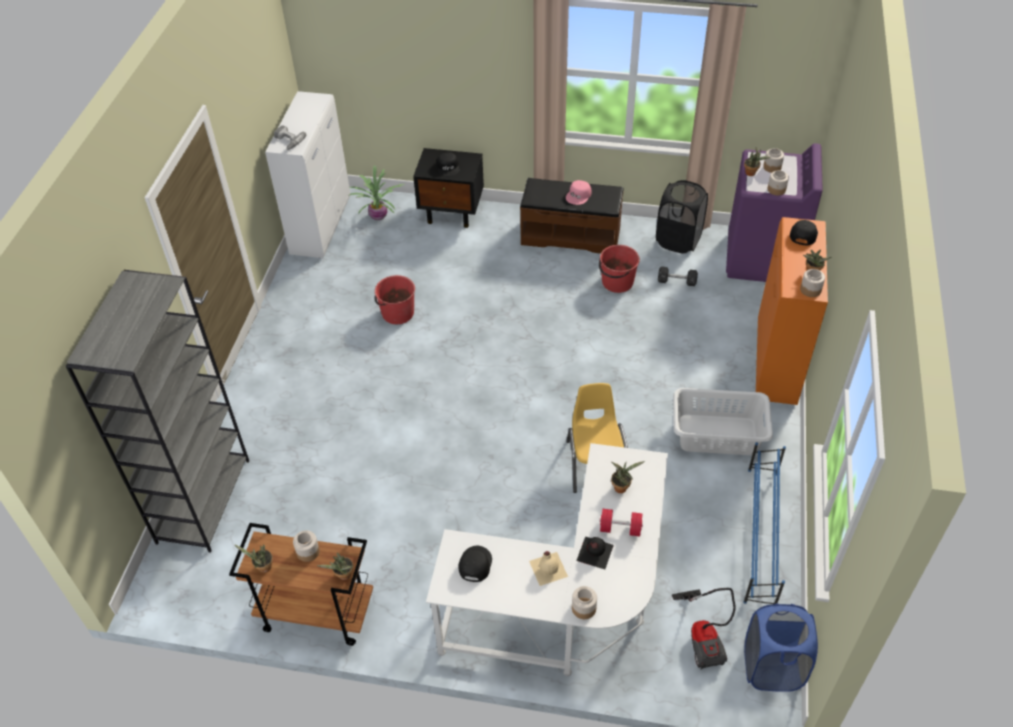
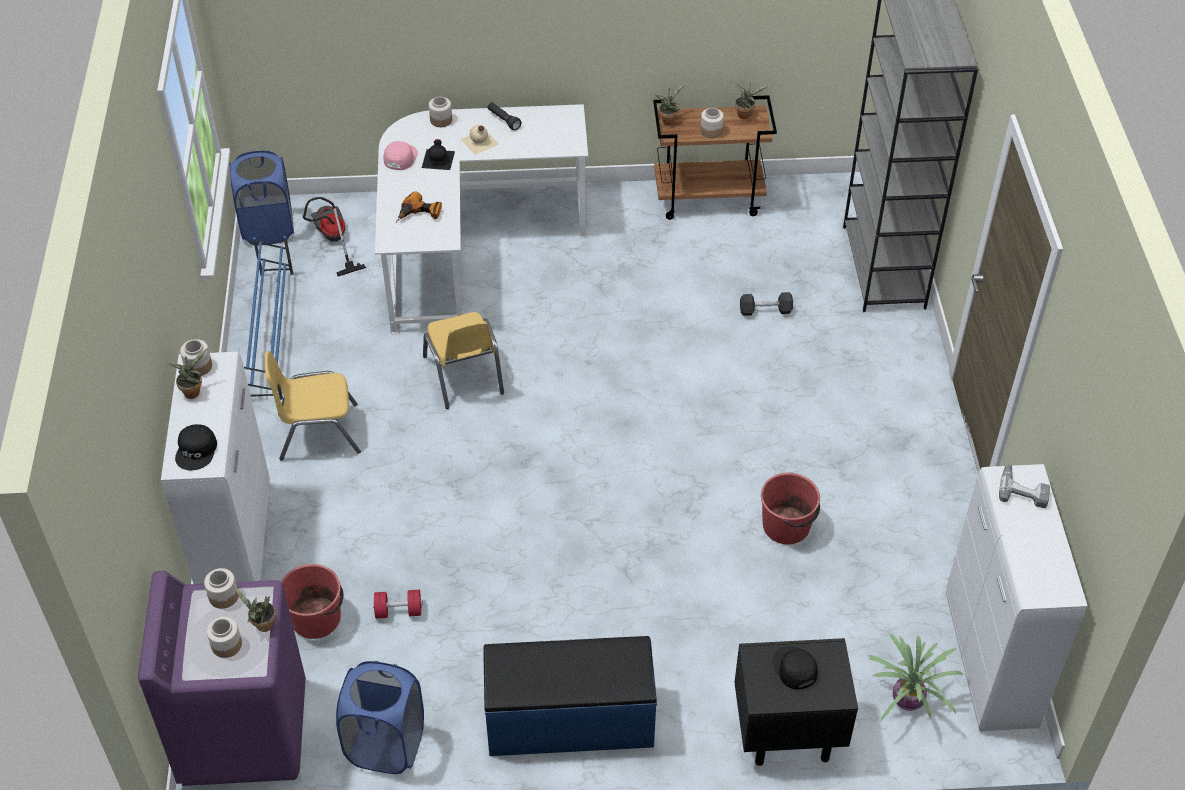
camera: 165 degrees right, 0 degrees up
black cap [458,546,492,582] -> none
brown bench [520,178,624,253] -> blue bench [483,636,657,756]
pink cap [566,180,592,205] -> pink cap moved to [383,141,418,170]
red bucket [599,245,640,293] -> red bucket moved to [281,564,344,639]
red dumbbell [599,509,643,537] -> red dumbbell moved to [373,590,423,619]
potted plant [611,461,645,493] -> power drill [395,191,442,223]
black laundry basket [656,180,708,254] -> blue laundry basket [336,661,424,774]
black dumbbell [658,266,698,286] -> black dumbbell moved to [740,292,793,316]
white laundry basket [673,388,773,455] -> yellow chair [265,351,361,461]
orange cabinet [756,217,828,405] -> white cabinet [161,352,270,584]
none -> black flashlight [487,102,522,130]

